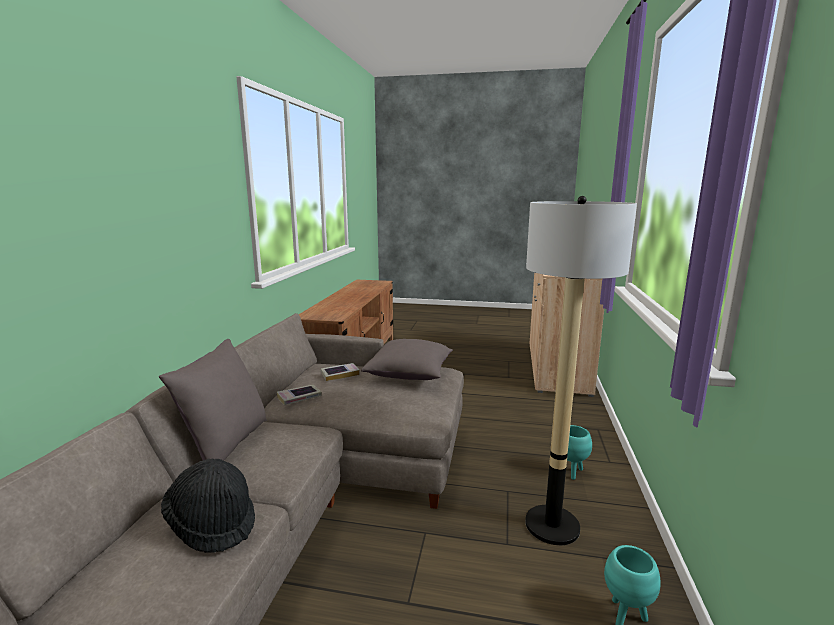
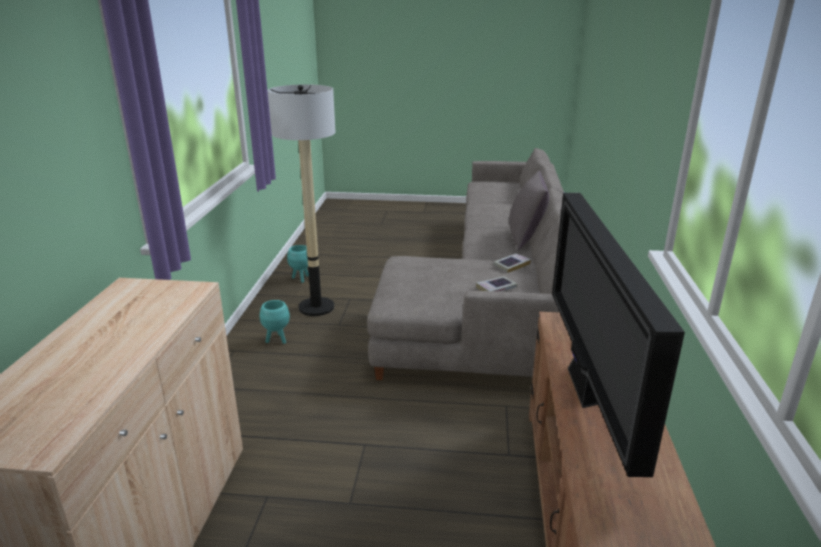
camera: 175 degrees right, 10 degrees up
black hat [161,458,255,553] -> none
grey pillow [361,339,453,380] -> none
none -> television [552,193,685,477]

